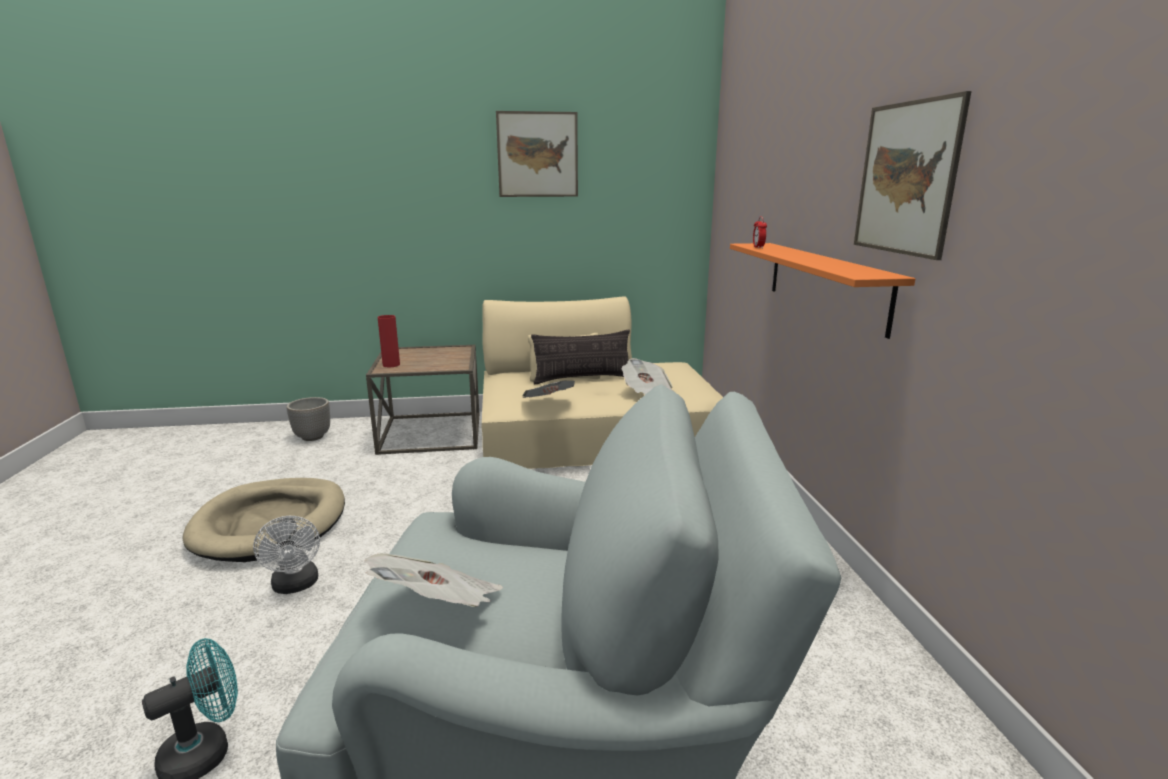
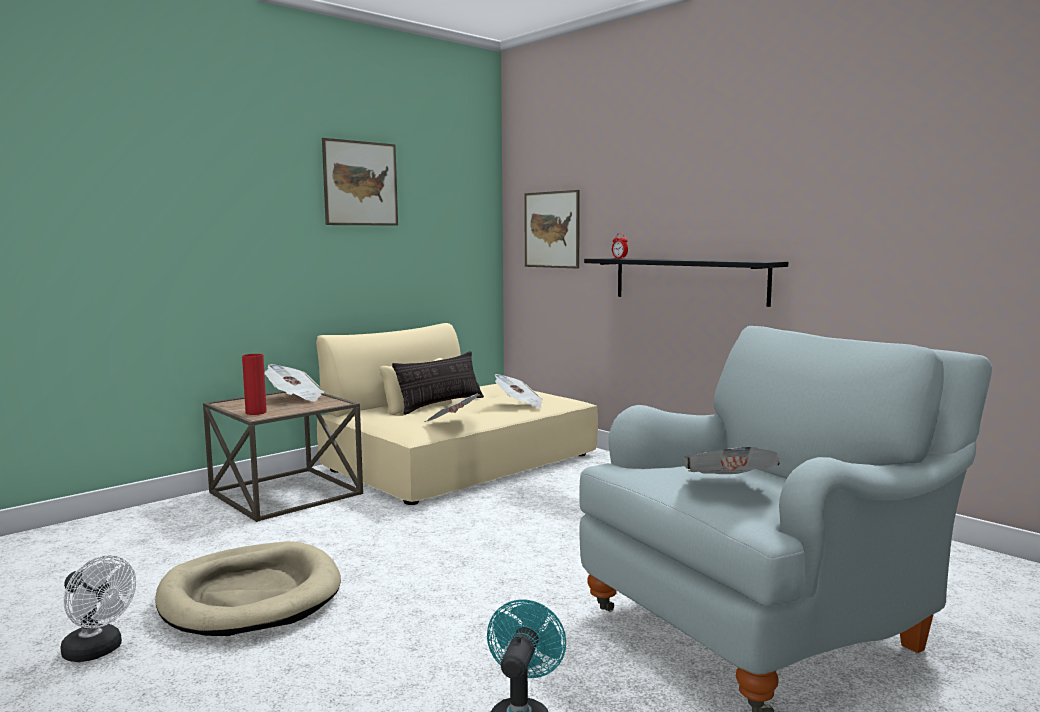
camera: 35 degrees left, 10 degrees down
white fan [253,516,320,594] -> white fan moved to [60,555,136,662]
planter [287,397,330,441] -> none
orange shelf [730,243,915,339] -> black shelf [584,258,788,307]
picture [854,91,971,260] -> picture moved to [524,190,580,269]
none -> newspaper [264,364,324,402]

